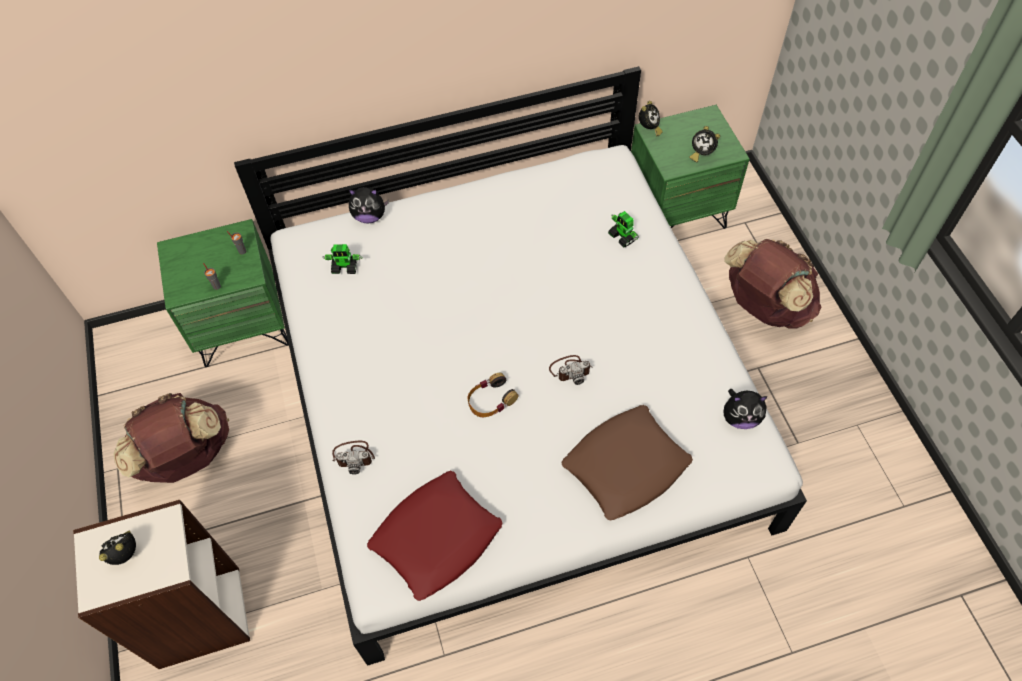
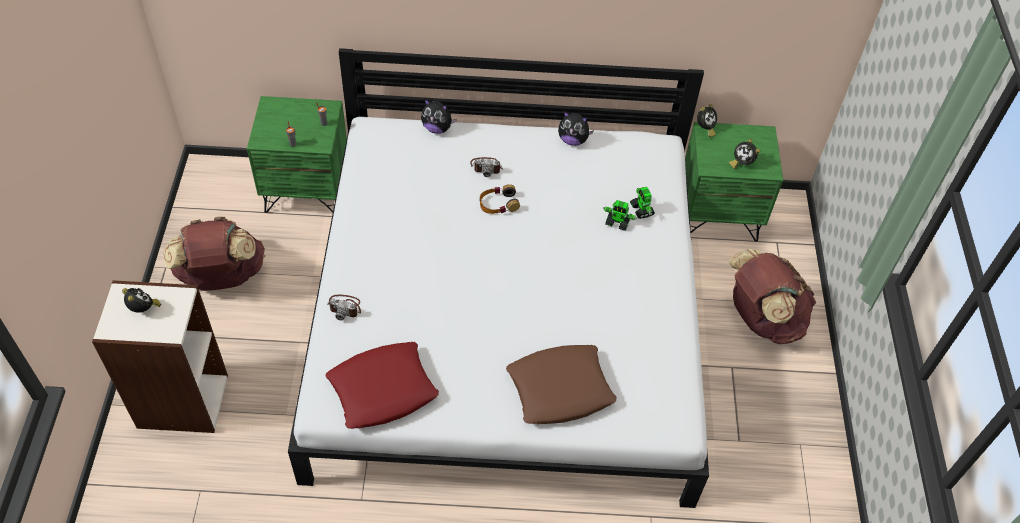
camera: 15 degrees right, 5 degrees down
alarm clock [99,531,136,565] -> alarm clock turned 60 degrees clockwise [122,288,161,313]
toy robot [323,244,363,274] -> toy robot moved to [603,200,637,231]
headphones [467,373,518,417] -> headphones moved to [480,184,520,214]
camera [549,355,593,385] -> camera moved to [470,157,503,177]
plush toy [724,389,768,429] -> plush toy moved to [558,111,594,146]

